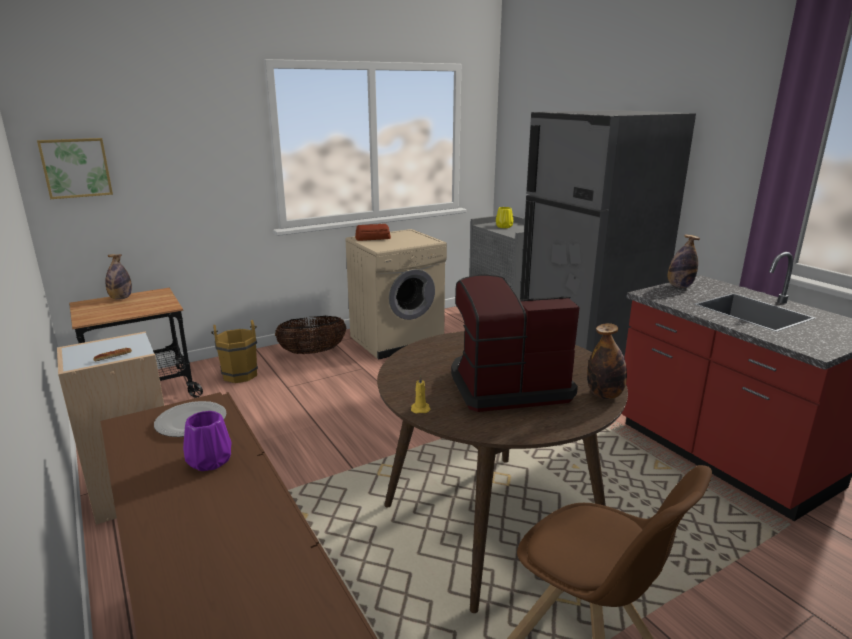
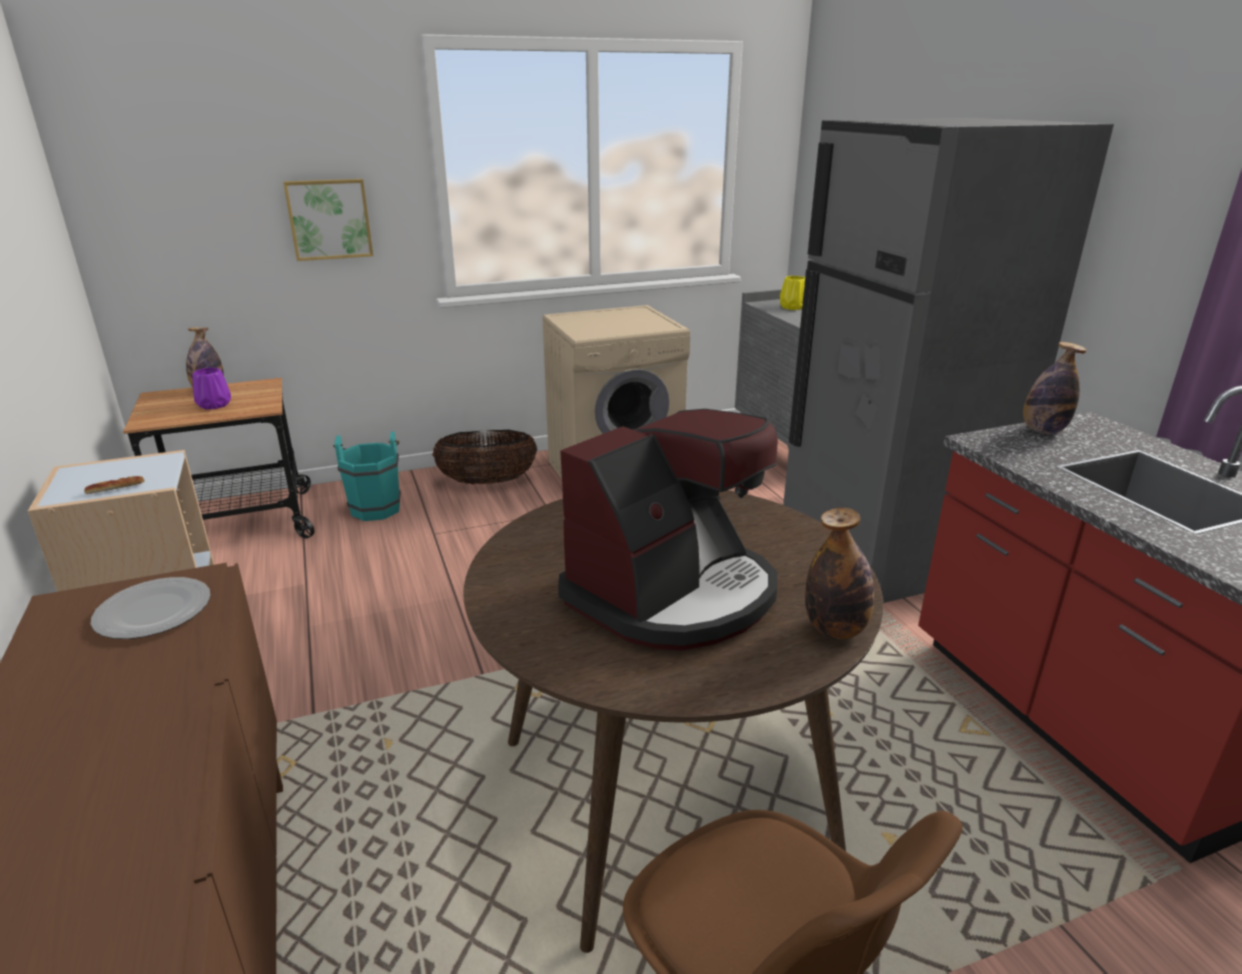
camera: 10 degrees right, 5 degrees up
picture [37,138,113,199] -> picture moved to [283,179,373,261]
purple vase [183,411,232,471] -> purple vase moved to [192,368,231,409]
brown bucket [211,320,258,383] -> turquoise bucket [333,431,401,521]
bread [355,224,391,241] -> none
yellow candle [411,375,431,413] -> none
coffee machine [451,275,580,412] -> coffee machine turned 135 degrees clockwise [558,409,778,651]

